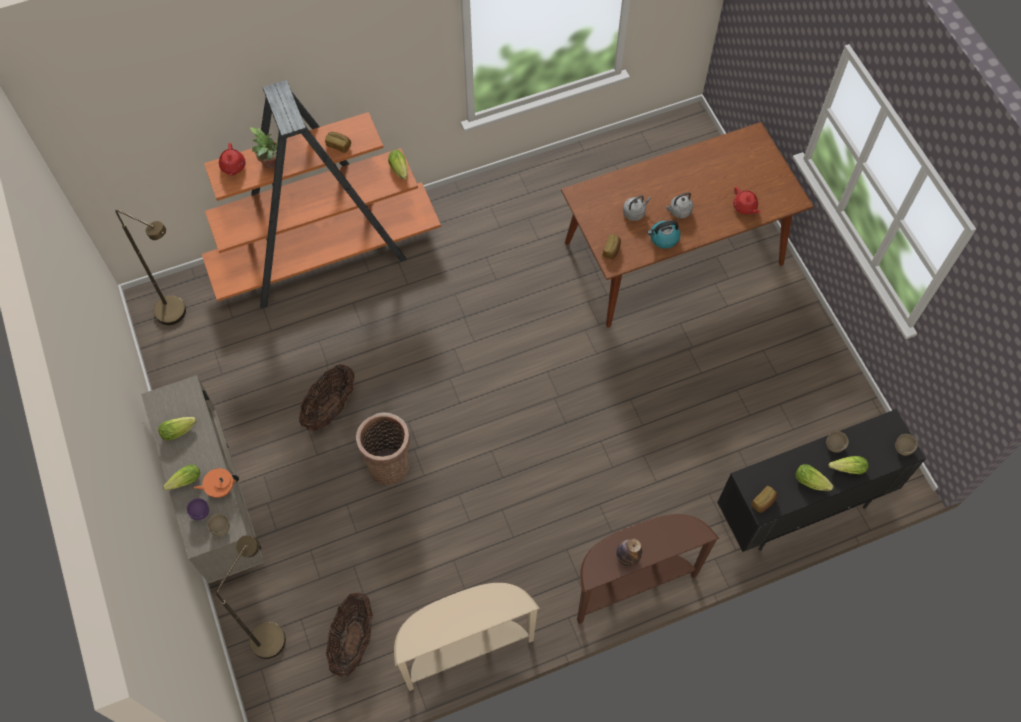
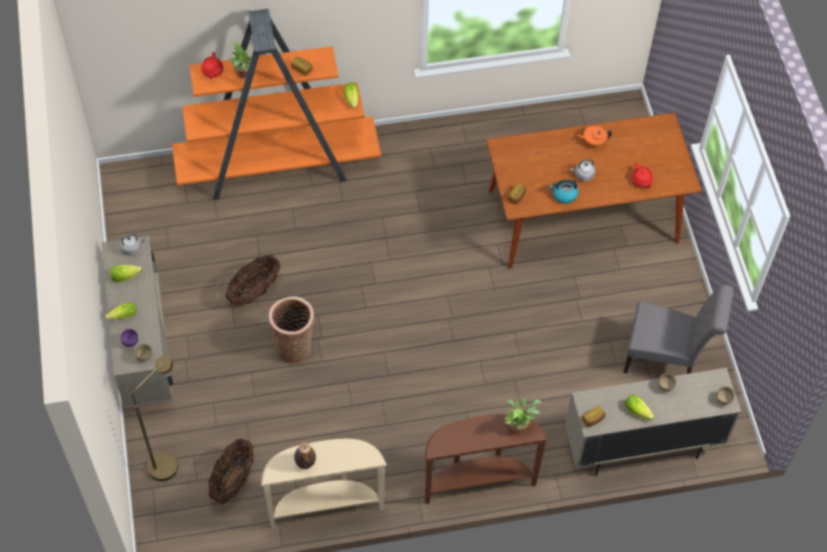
camera: 10 degrees right, 5 degrees down
brown floor lamp [115,210,186,325] -> none
orange teapot [194,468,239,498] -> orange teapot moved to [577,126,612,147]
bottle [616,539,642,566] -> bottle moved to [294,442,316,469]
grey kettle [623,195,651,221] -> grey kettle moved to [120,234,146,256]
black cabinet [717,409,926,552] -> beige cabinet [565,368,741,475]
lettuce [829,456,869,474] -> none
none -> potted plant [504,398,542,433]
none -> grey chair [623,285,734,374]

